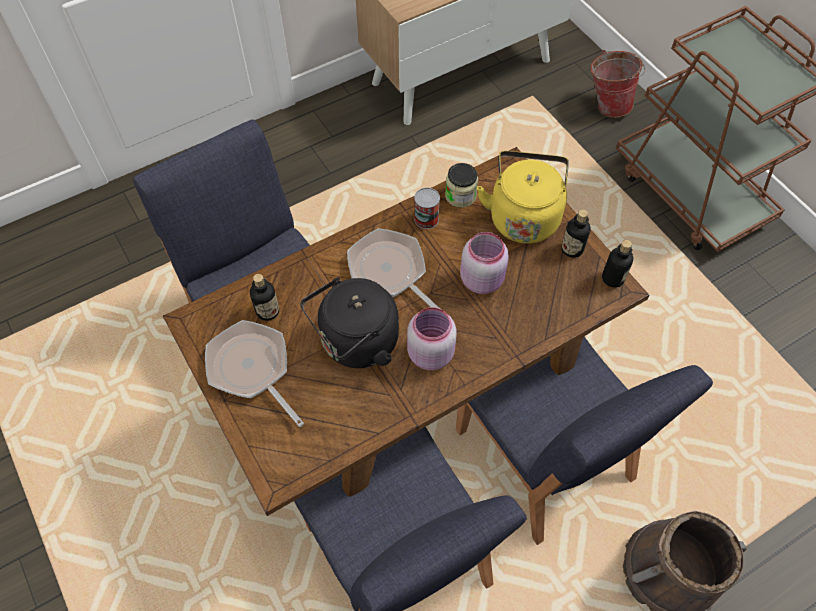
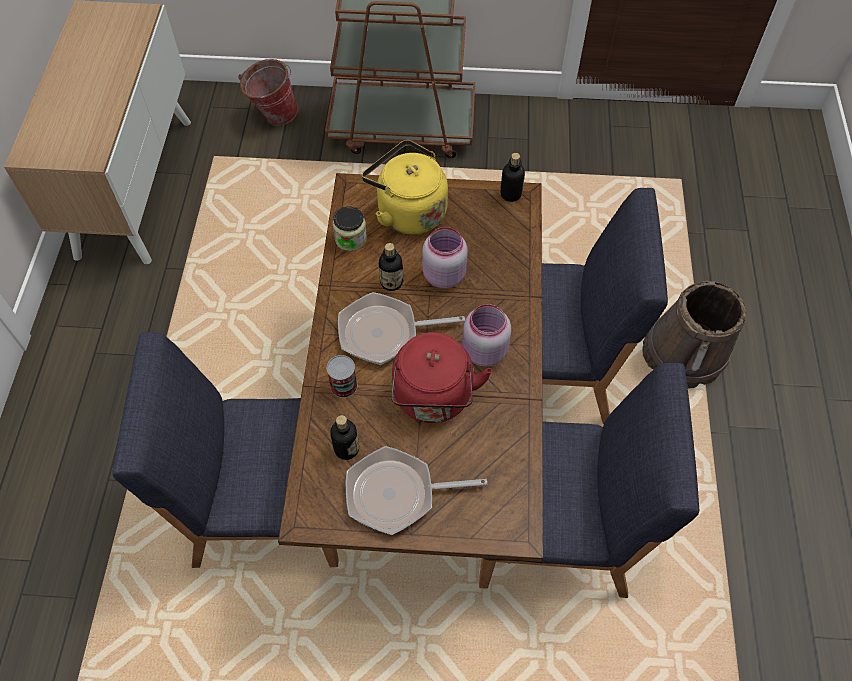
camera: 55 degrees left, 0 degrees up
black kettle [300,277,399,368] -> red kettle [391,332,492,423]
can [414,188,440,229] -> can moved to [327,355,358,398]
bottle [561,209,591,258] -> bottle moved to [378,243,403,291]

